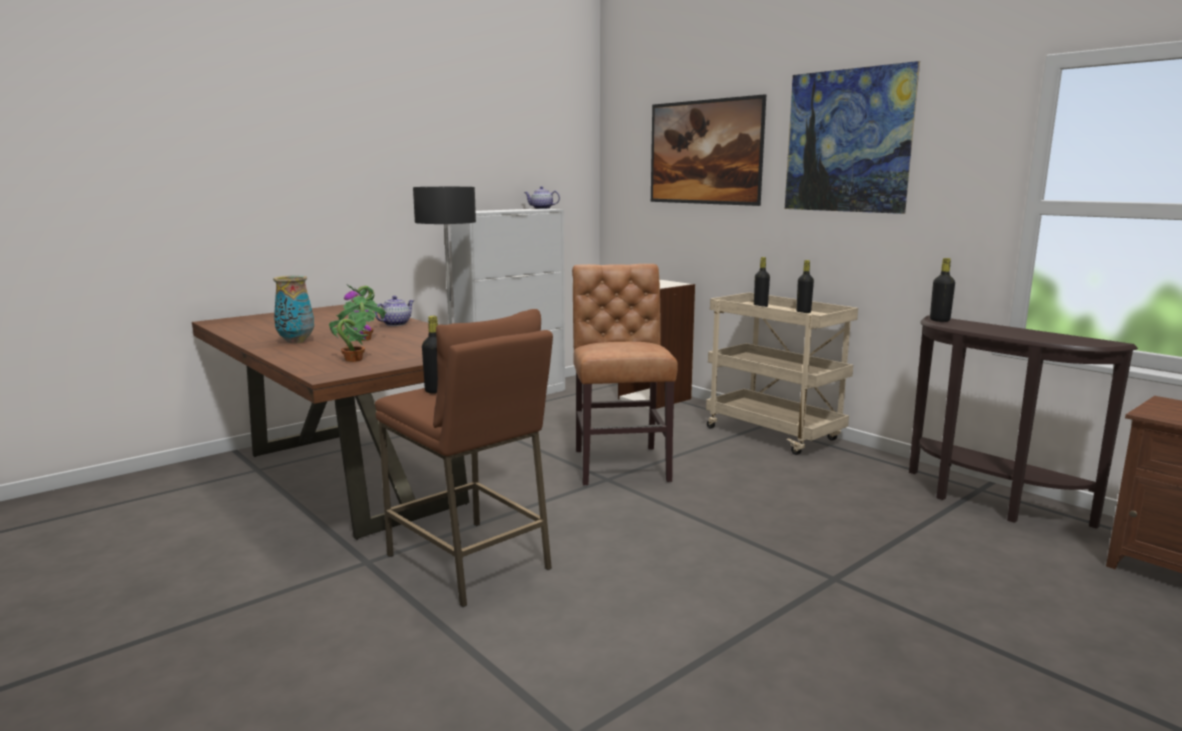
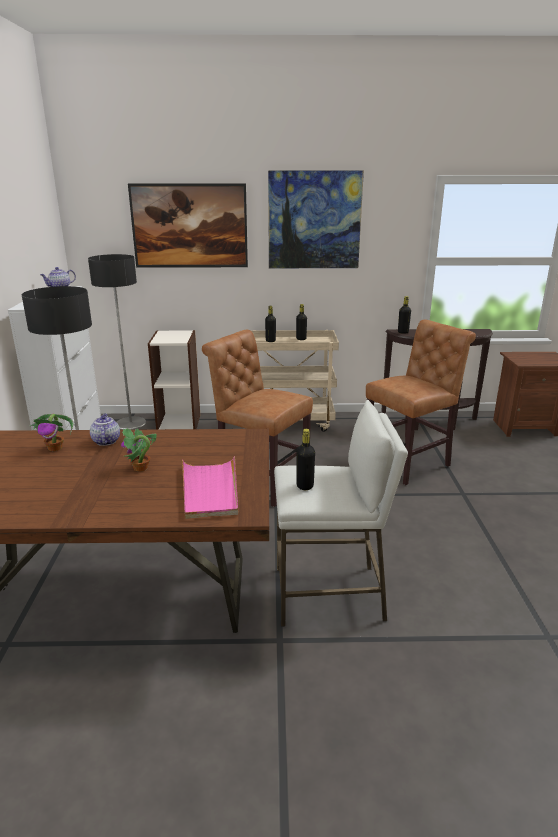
camera: 50 degrees left, 10 degrees up
vase [273,275,314,343] -> none
potted plant [329,311,371,362] -> pink tray [182,456,238,519]
brown stool [375,309,553,607] -> white stool [274,400,408,627]
none -> floor lamp [88,254,147,430]
none -> brown chair [366,320,476,485]

